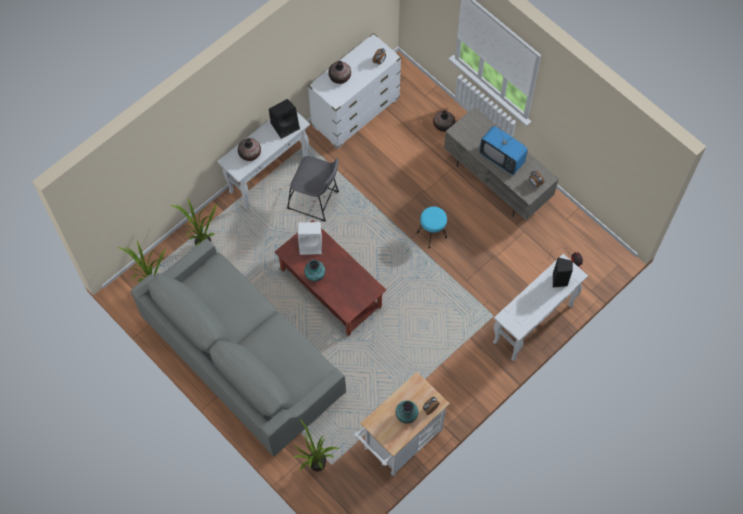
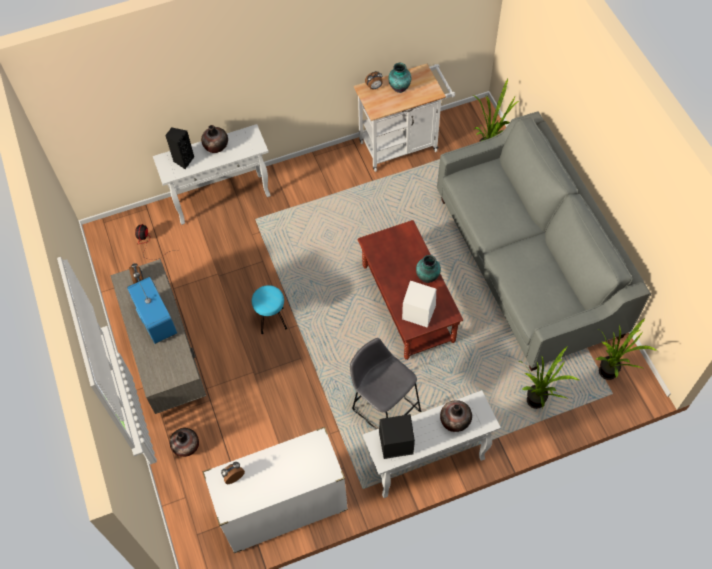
camera: 155 degrees left, 5 degrees down
vase [328,61,351,84] -> vase moved to [201,125,228,153]

